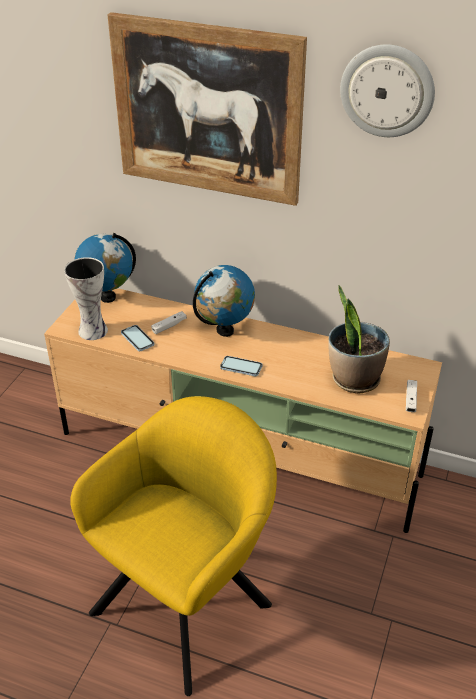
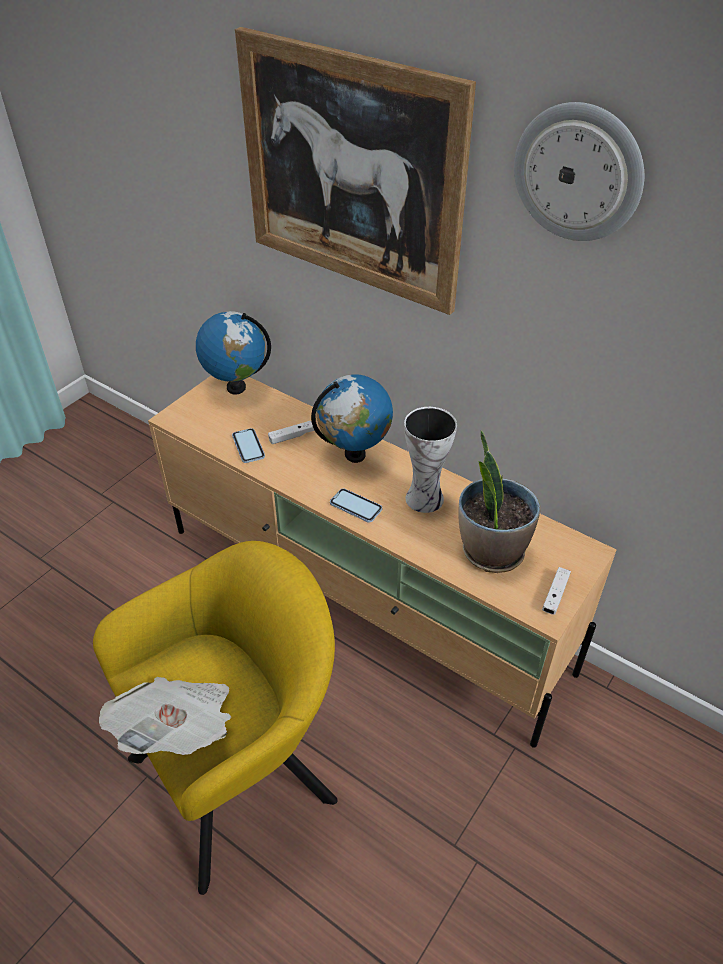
camera: 15 degrees right, 5 degrees up
vase [64,257,108,340] -> vase moved to [404,407,457,513]
none -> newspaper [99,677,231,755]

